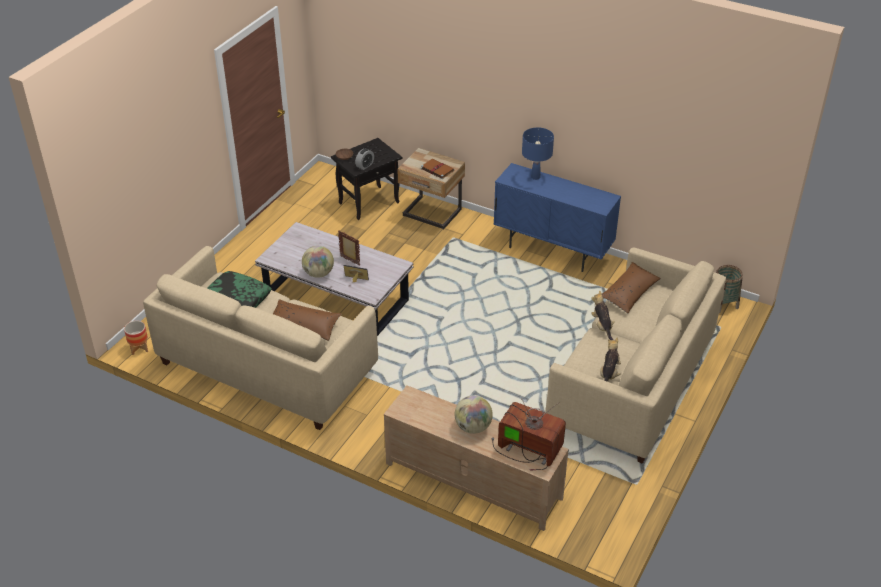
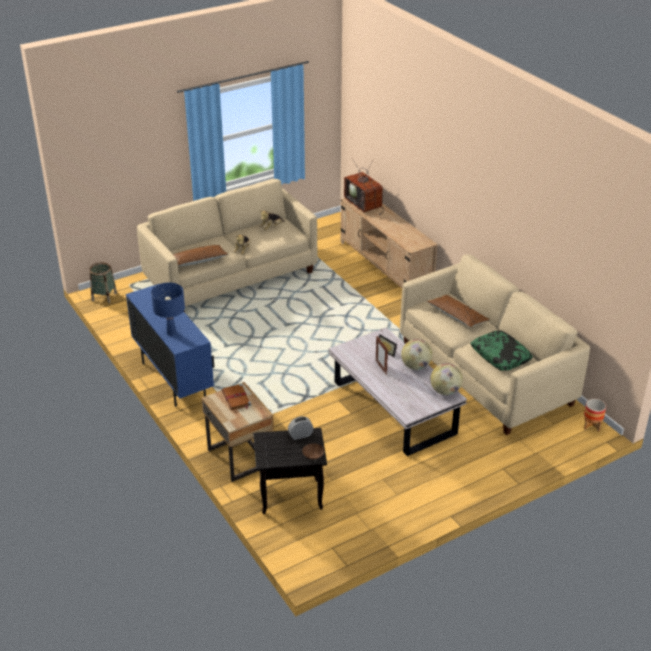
camera: 150 degrees left, 5 degrees down
globe [455,395,493,434] -> globe moved to [430,363,463,395]

